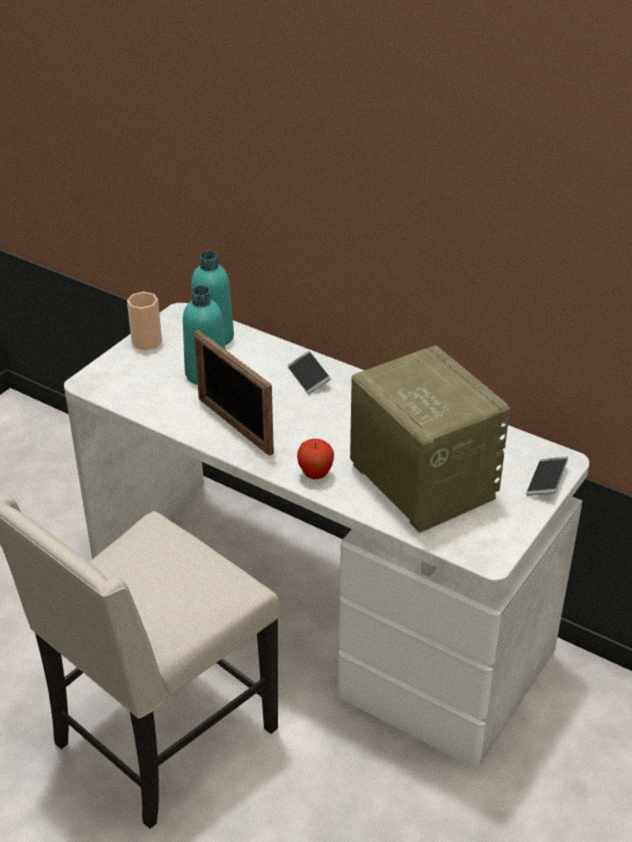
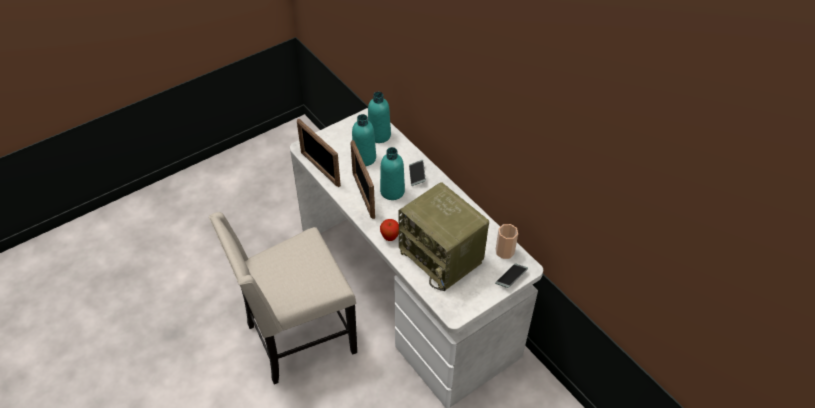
camera: 20 degrees right, 10 degrees up
cup [127,292,162,350] -> cup moved to [496,224,518,259]
radio [350,345,510,533] -> radio turned 150 degrees clockwise [399,182,489,291]
none -> picture frame [297,119,341,187]
none -> turquoise bottle [380,147,405,200]

